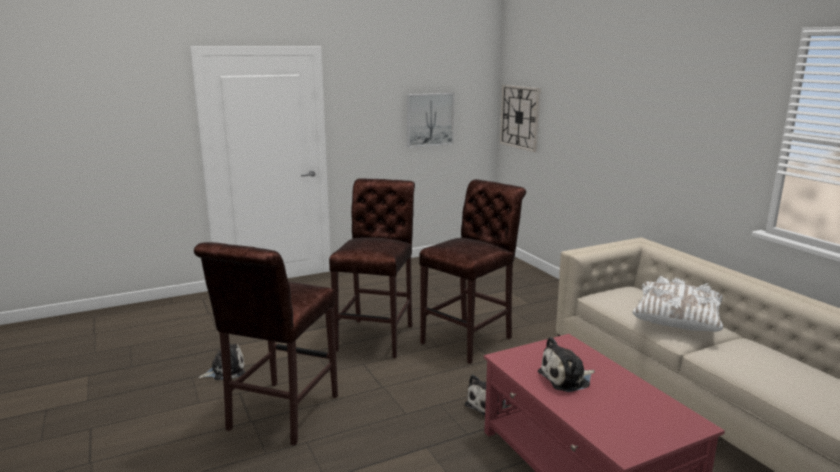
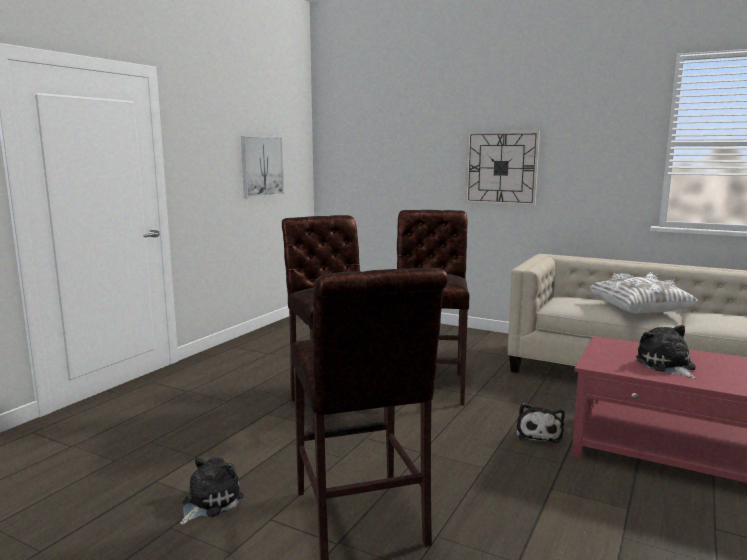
camera: 35 degrees left, 5 degrees down
wall clock [500,85,541,152] -> wall clock moved to [465,131,540,206]
plush toy [537,337,595,392] -> plush toy turned 135 degrees clockwise [636,325,696,379]

